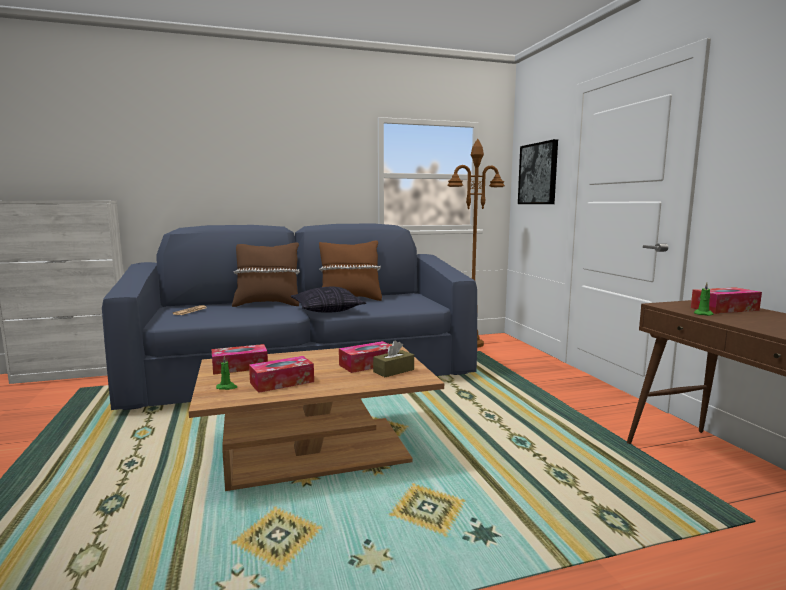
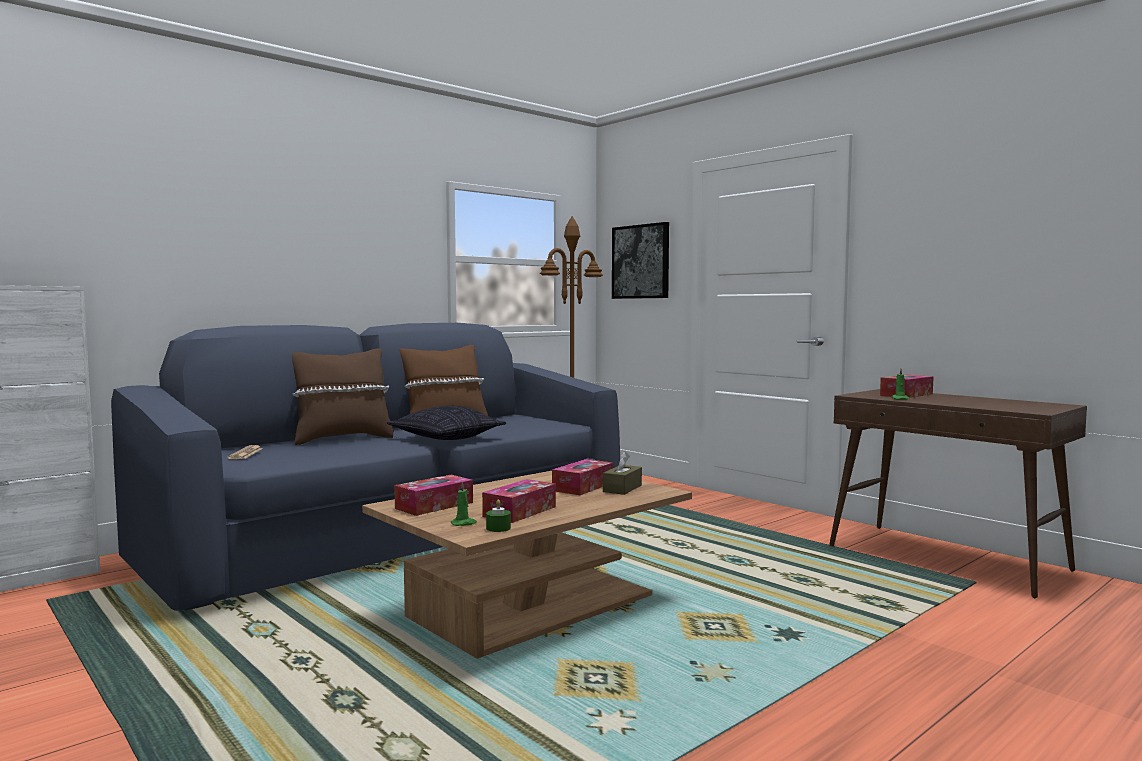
camera: 25 degrees left, 5 degrees down
none -> green candle [486,500,511,532]

